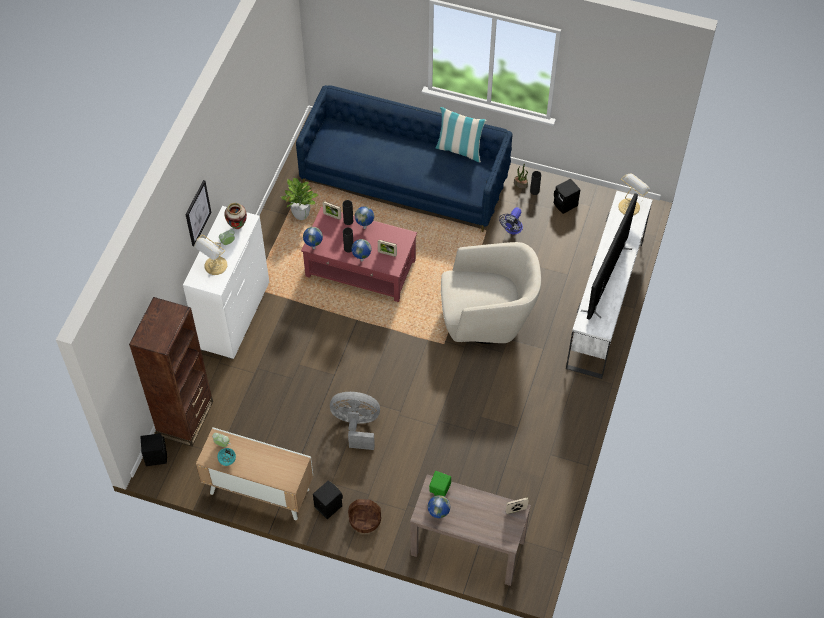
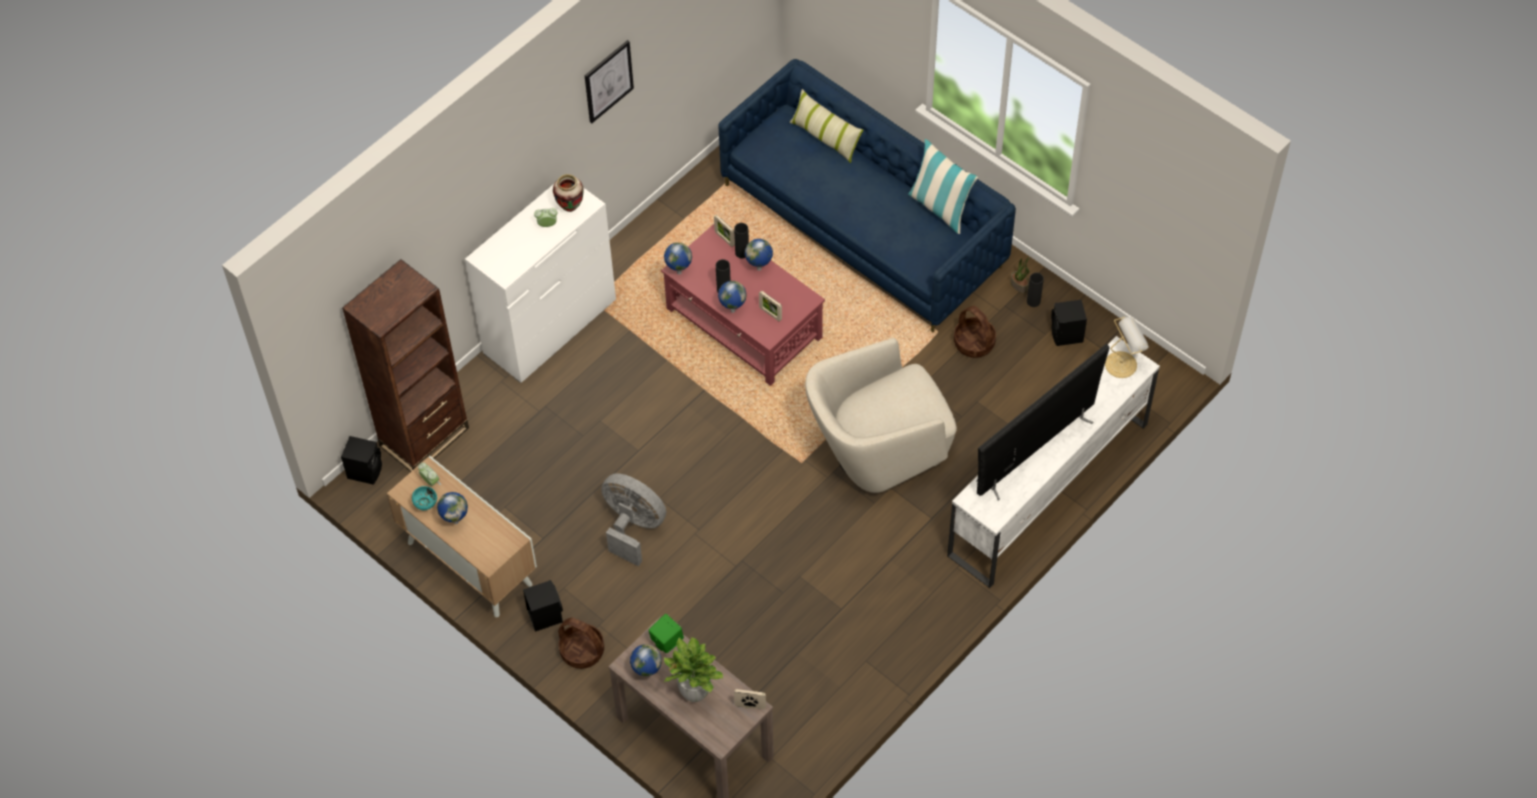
camera: 25 degrees right, 0 degrees up
picture [185,180,211,246] -> picture moved to [585,40,634,123]
table lamp [194,235,228,275] -> none
potted plant [281,178,318,220] -> potted plant moved to [663,637,723,702]
beige armchair [441,242,541,344] -> beige armchair turned 135 degrees clockwise [805,338,957,493]
fan [499,207,523,234] -> basket [954,306,996,358]
none -> globe [437,492,468,524]
none -> pillow [789,89,863,163]

